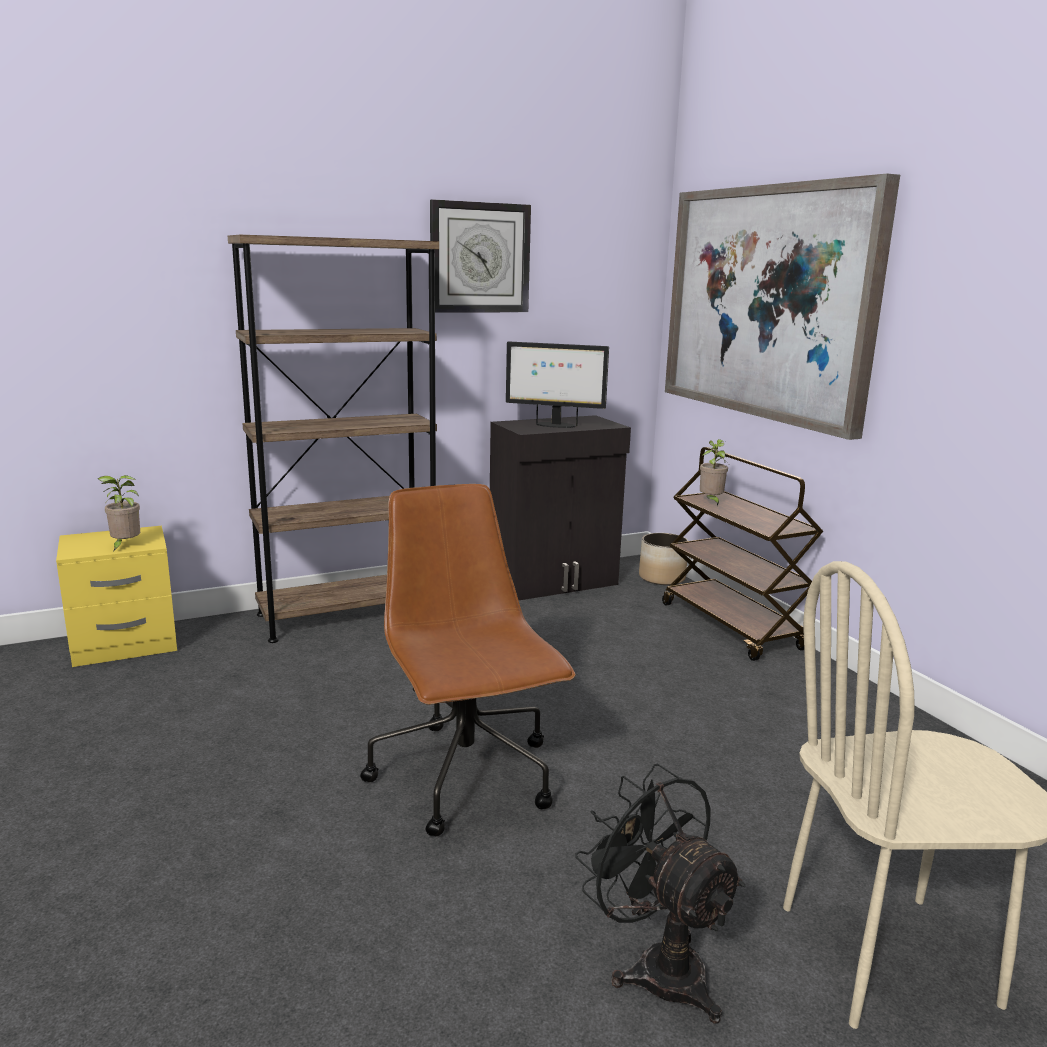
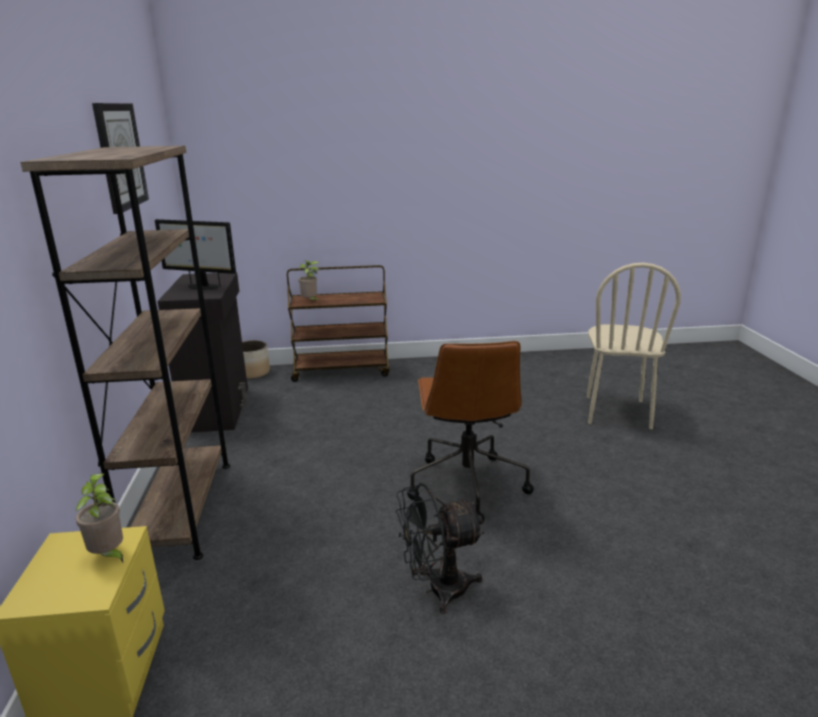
camera: 70 degrees left, 5 degrees up
brown office chair [360,484,576,836] -> brown office chair turned 90 degrees counterclockwise [407,341,534,525]
monitor [506,341,609,428] -> monitor turned 75 degrees clockwise [155,219,236,290]
black fan [575,763,746,1024] -> black fan moved to [395,483,485,614]
picture [665,174,900,440] -> none

